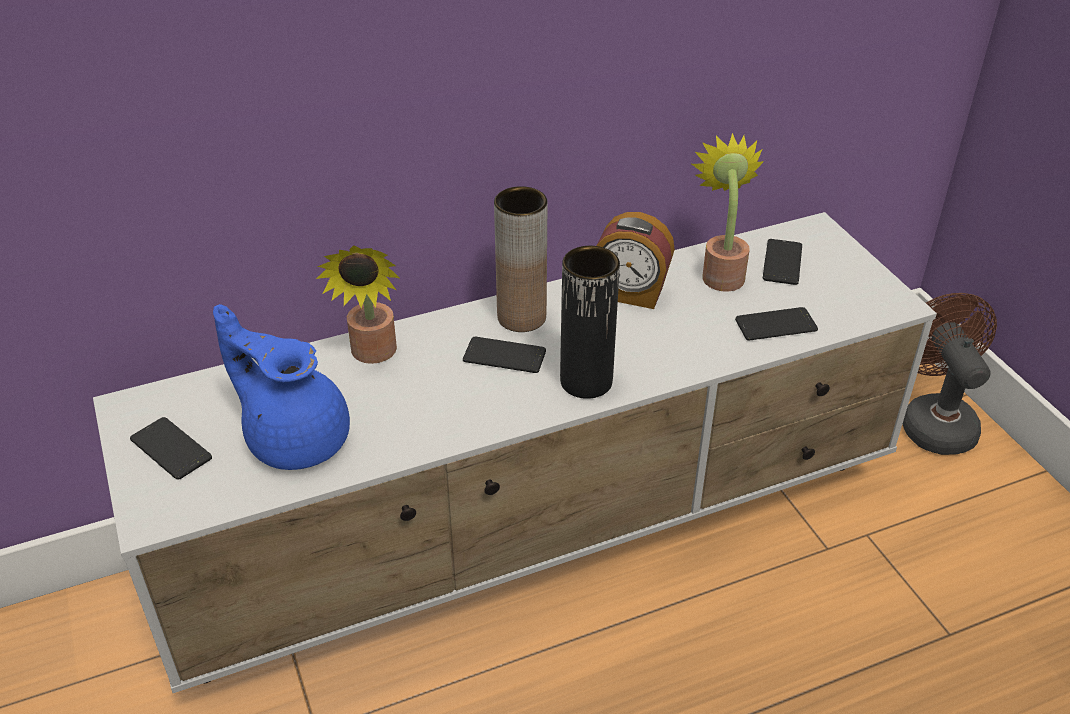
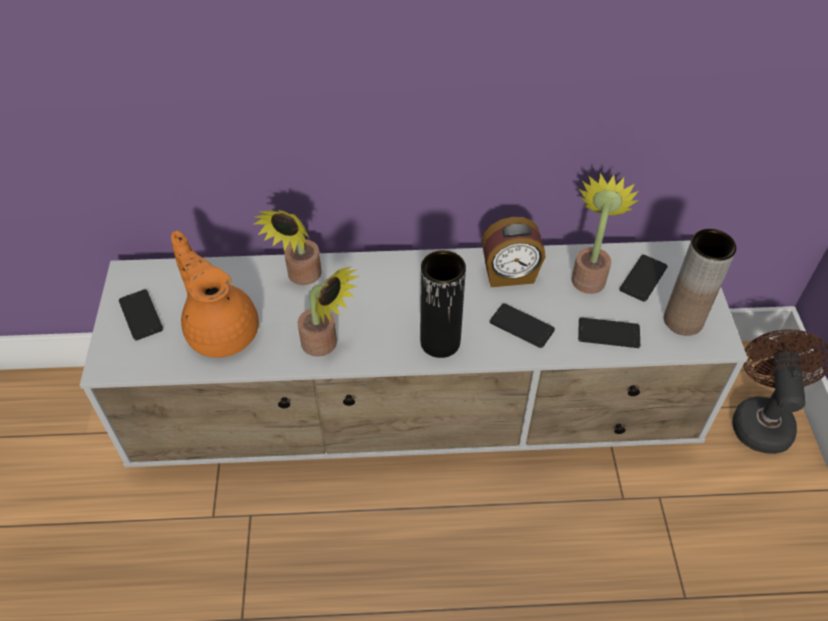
camera: 20 degrees right, 10 degrees up
blue teapot [213,304,350,470] -> orange teapot [171,231,259,358]
phone [463,337,546,373] -> phone moved to [490,303,555,348]
brown vase [494,186,547,332] -> brown vase moved to [664,229,736,336]
alarm clock [596,212,675,309] -> alarm clock turned 45 degrees counterclockwise [482,217,545,287]
none -> potted plant [298,266,360,357]

